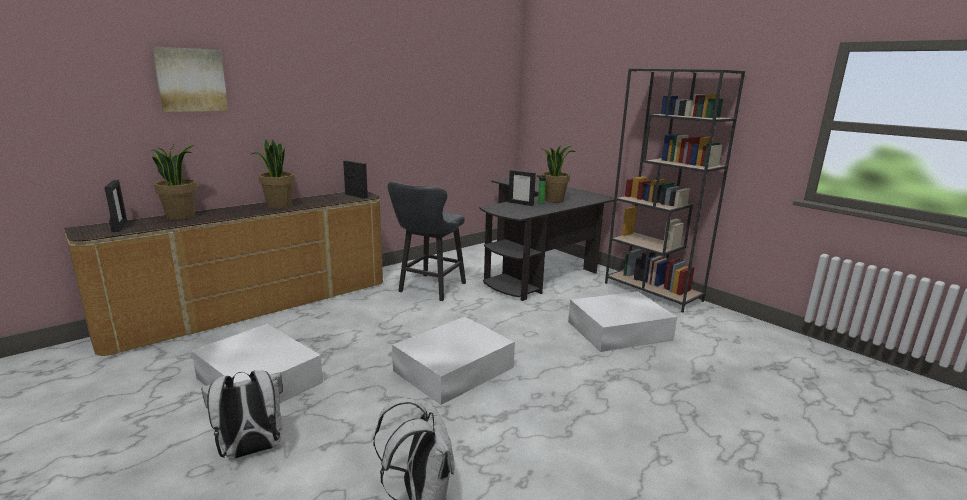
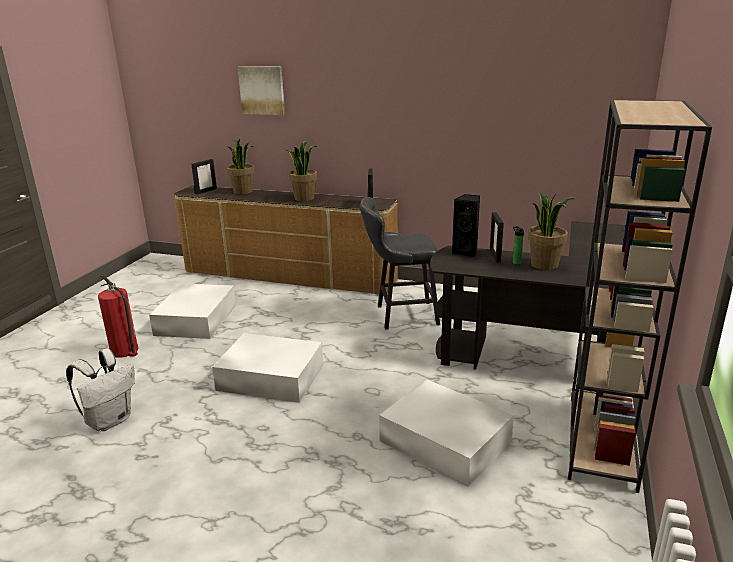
camera: 60 degrees right, 5 degrees up
white backpack [201,370,283,459] -> fire extinguisher [98,275,138,358]
none -> black speaker [452,194,480,257]

